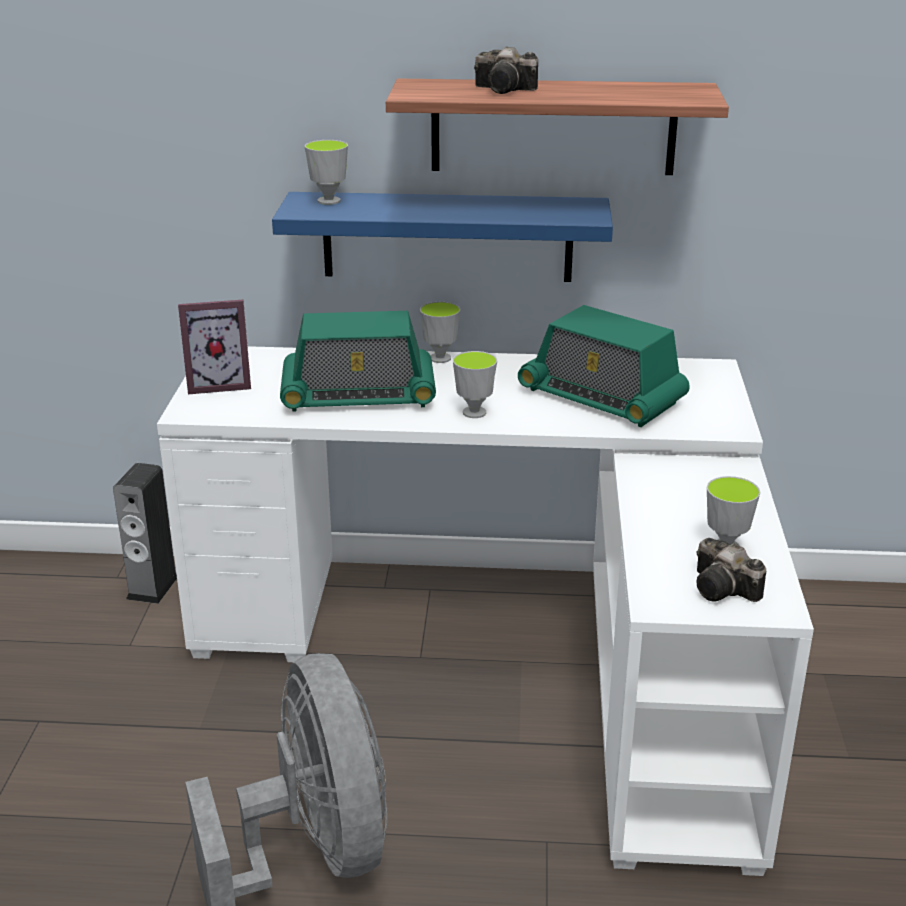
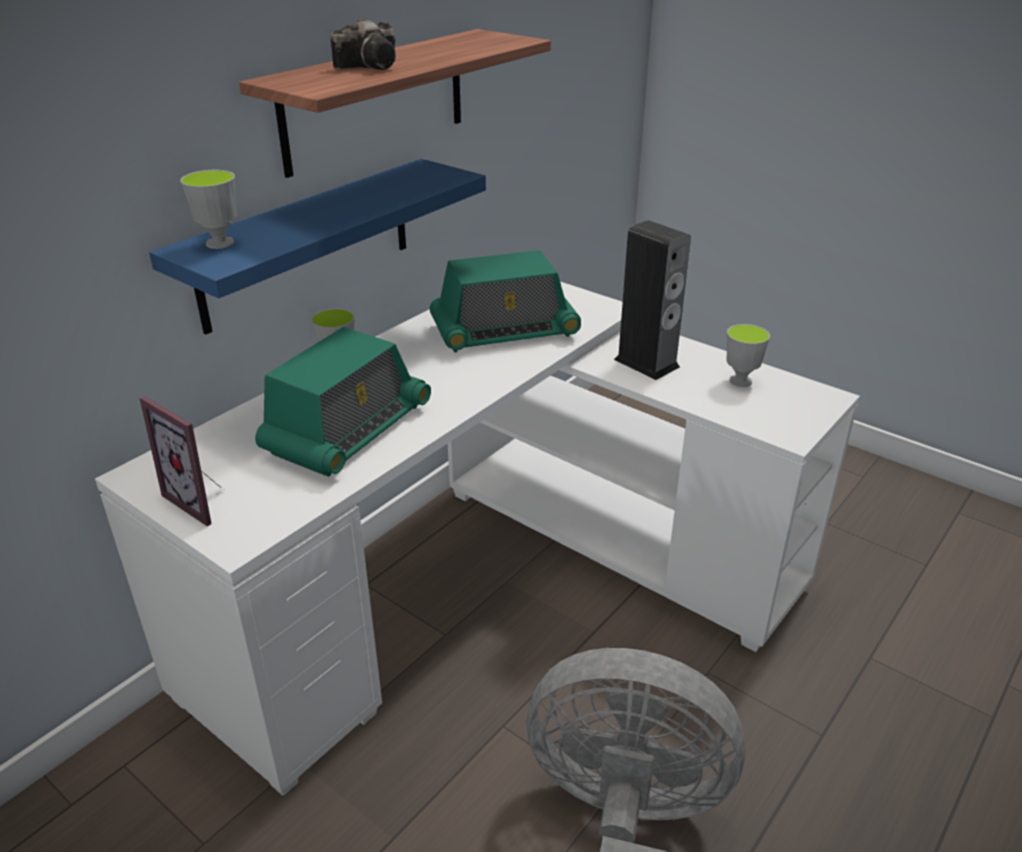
camera: 55 degrees left, 5 degrees up
speaker [113,463,177,604] -> speaker moved to [614,220,691,380]
picture frame [178,300,251,394] -> picture frame turned 105 degrees clockwise [140,396,223,526]
cup [453,351,497,418] -> none
camera [697,538,766,602] -> none

